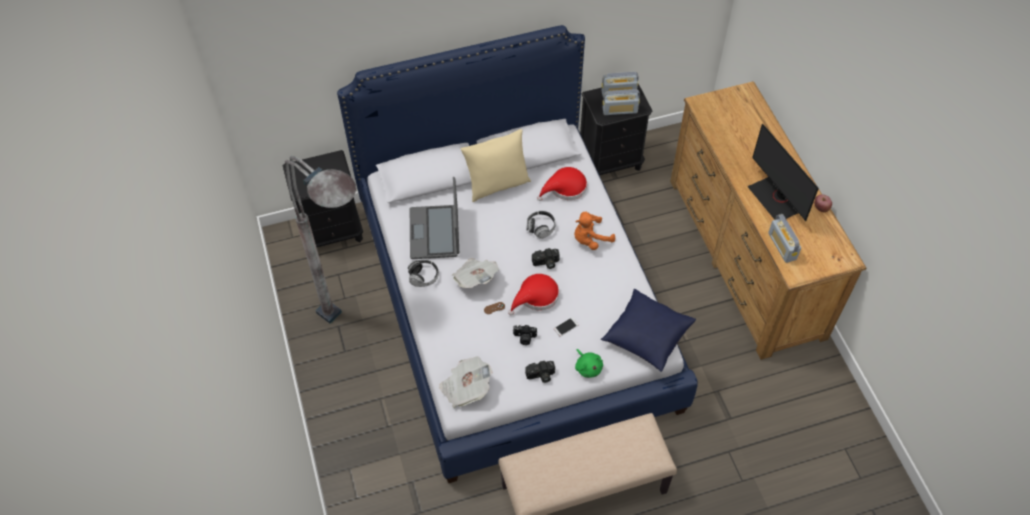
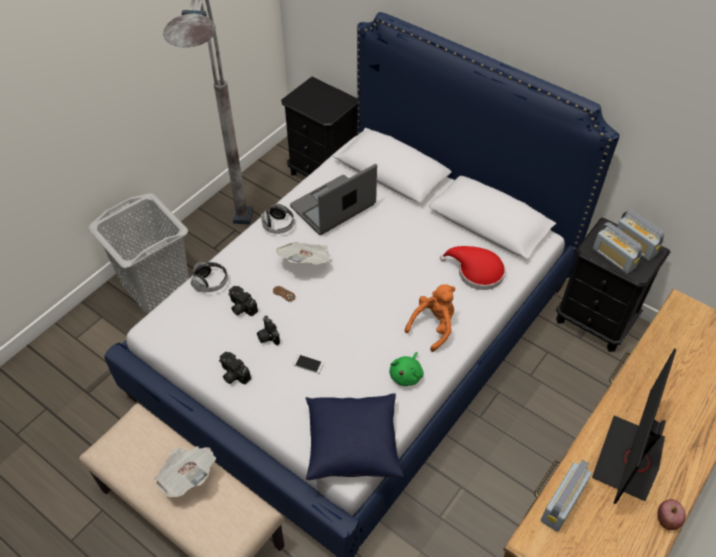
camera: 55 degrees right, 5 degrees down
newspaper [439,356,492,408] -> newspaper moved to [154,446,216,497]
beige pillow [461,129,531,202] -> none
red hat [508,274,559,315] -> none
headphones [526,211,556,239] -> headphones moved to [191,262,228,292]
camera [532,248,560,269] -> camera moved to [228,286,258,316]
orange plush toy [574,212,615,250] -> orange plush toy turned 105 degrees clockwise [405,284,455,352]
green plush toy [575,349,603,378] -> green plush toy moved to [389,352,424,386]
none -> grey laundry basket [88,193,189,313]

